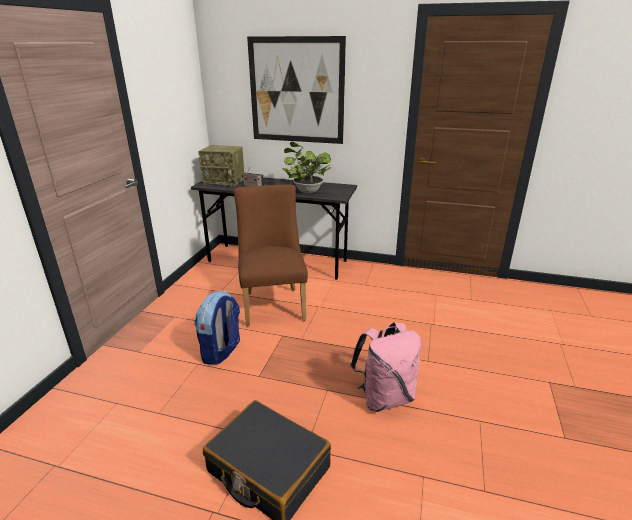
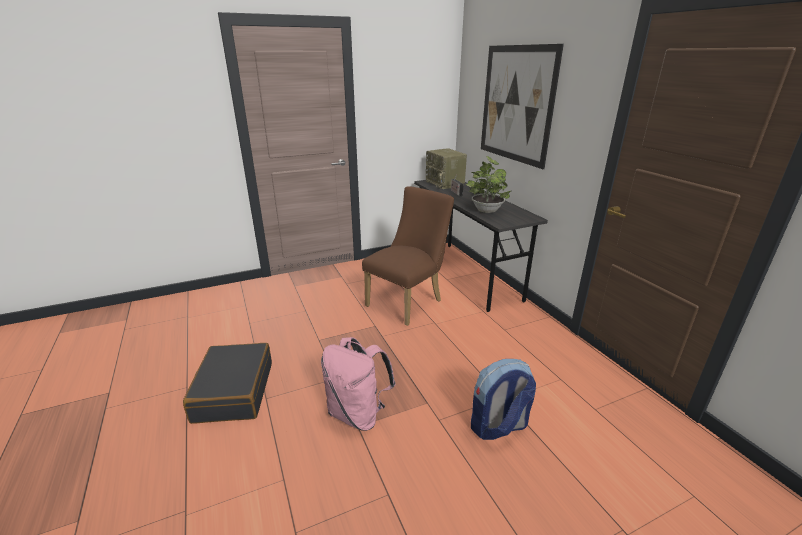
camera: 50 degrees right, 0 degrees up
backpack [194,291,240,365] -> backpack moved to [471,359,536,440]

